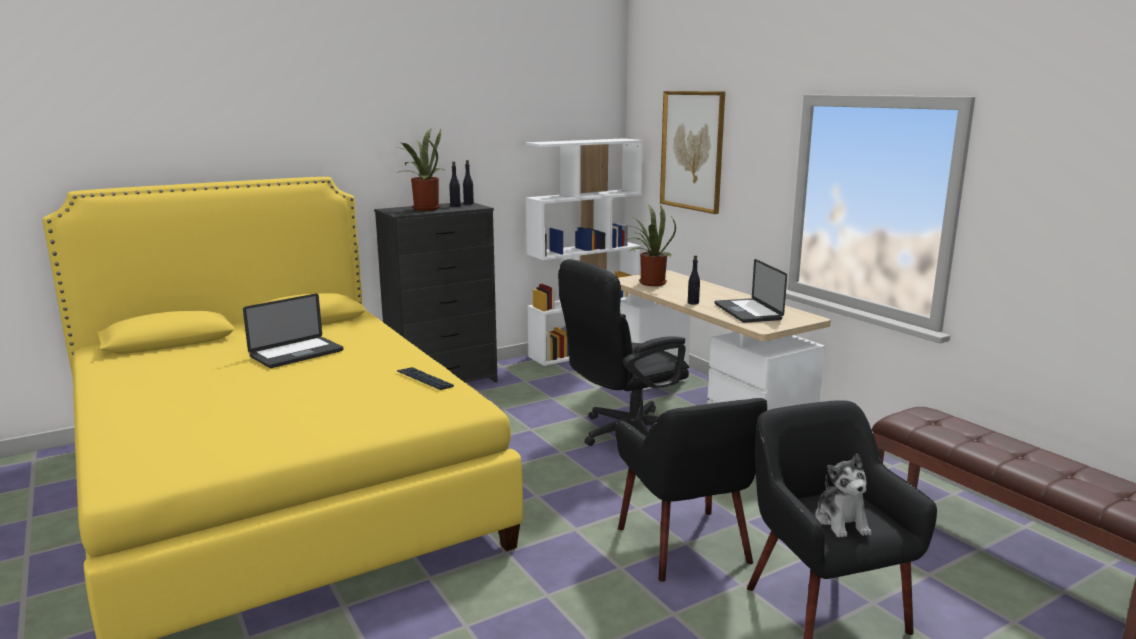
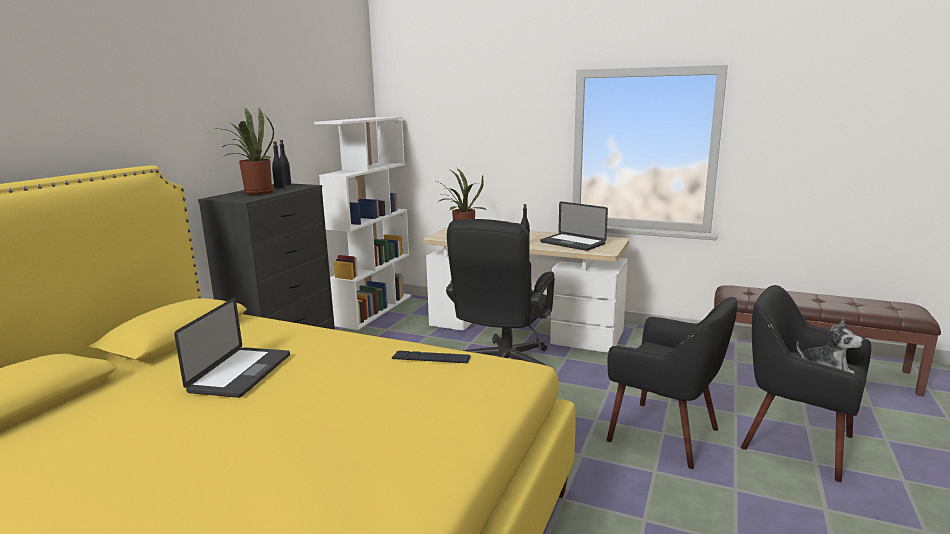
camera: 35 degrees left, 0 degrees up
picture [660,91,725,214] -> none

